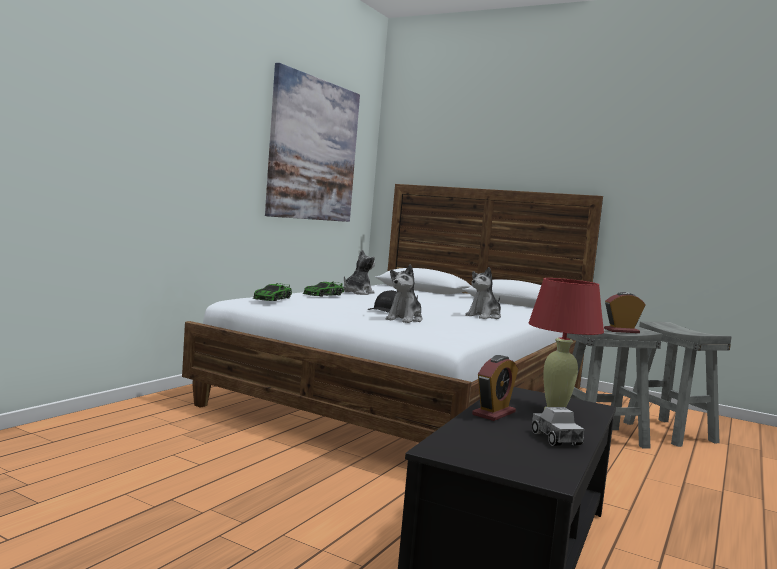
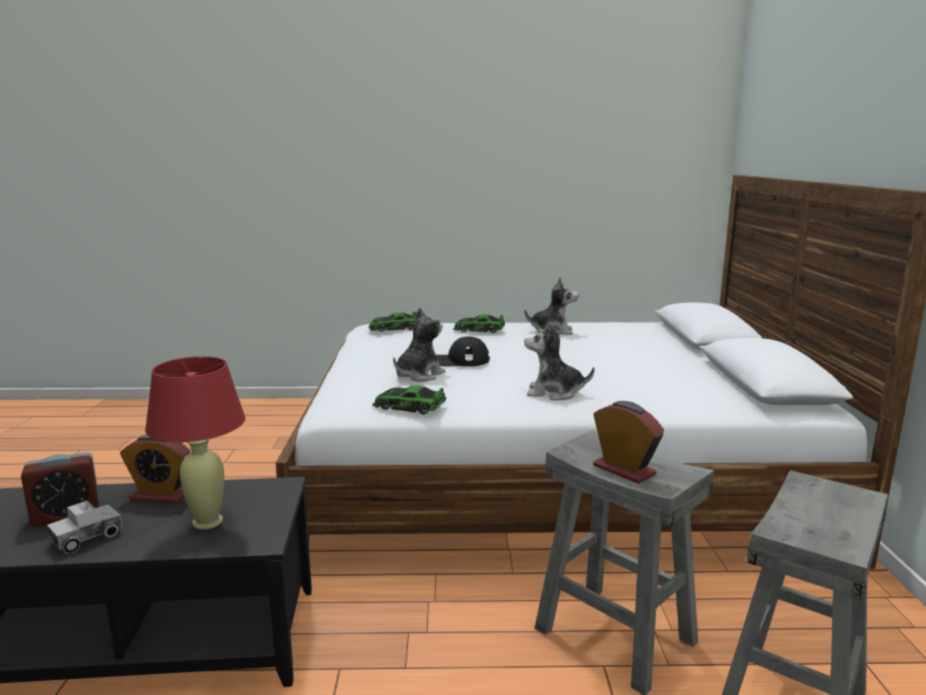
camera: 60 degrees right, 10 degrees up
picture [265,63,360,222] -> none
plush toy [386,265,423,323] -> plush toy turned 135 degrees clockwise [393,307,446,382]
none -> alarm clock [21,452,100,527]
none -> toy car [373,385,446,415]

